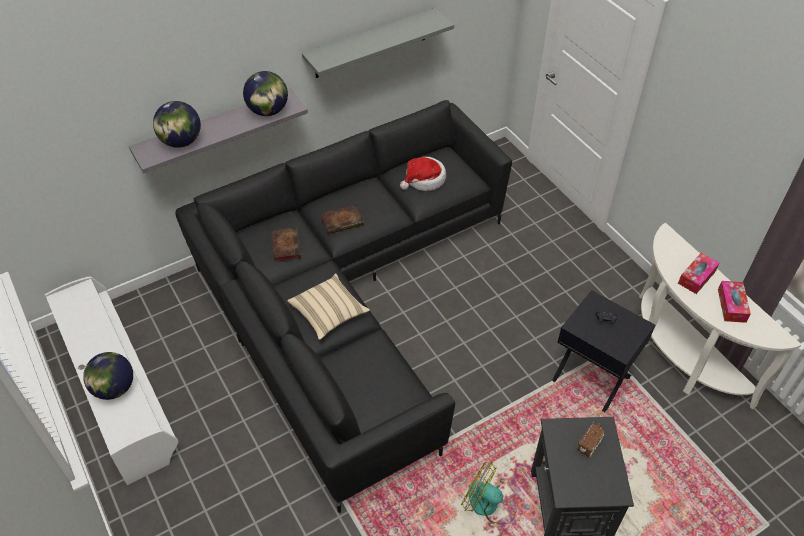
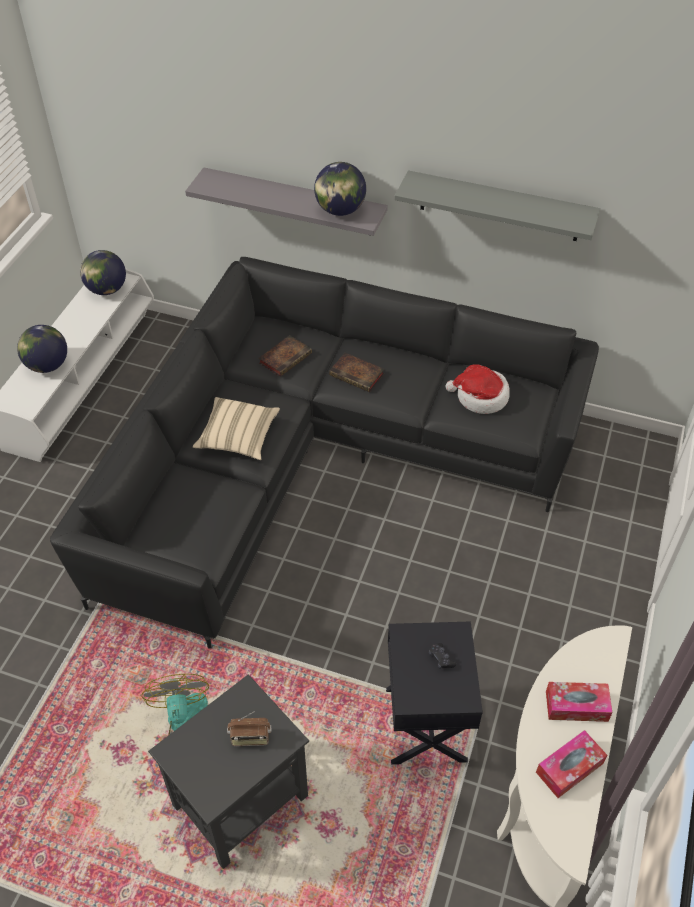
camera: 50 degrees right, 0 degrees up
globe [153,101,201,148] -> globe moved to [80,250,126,295]

